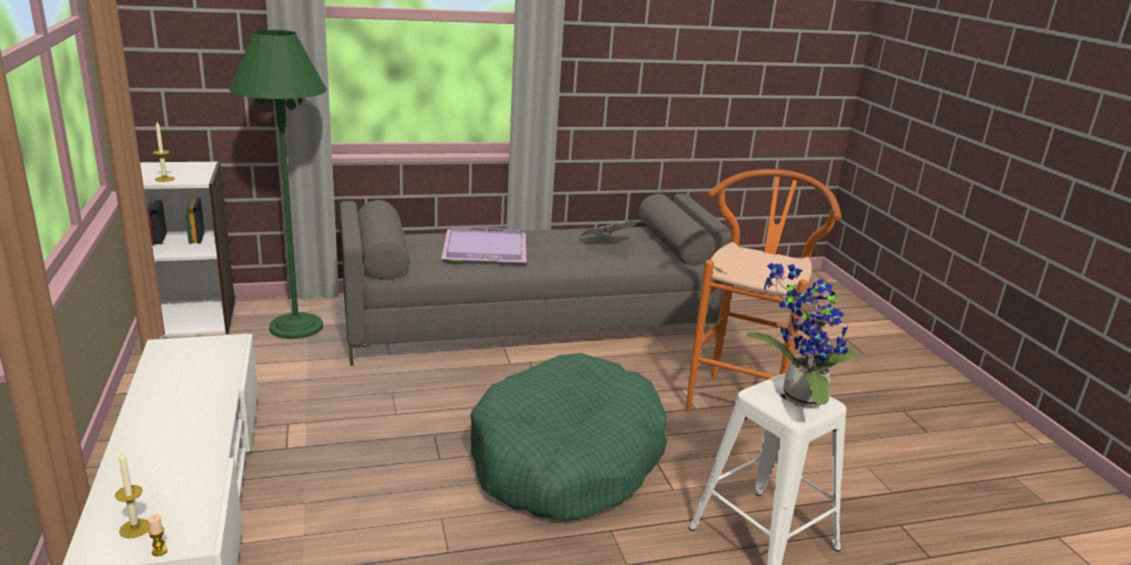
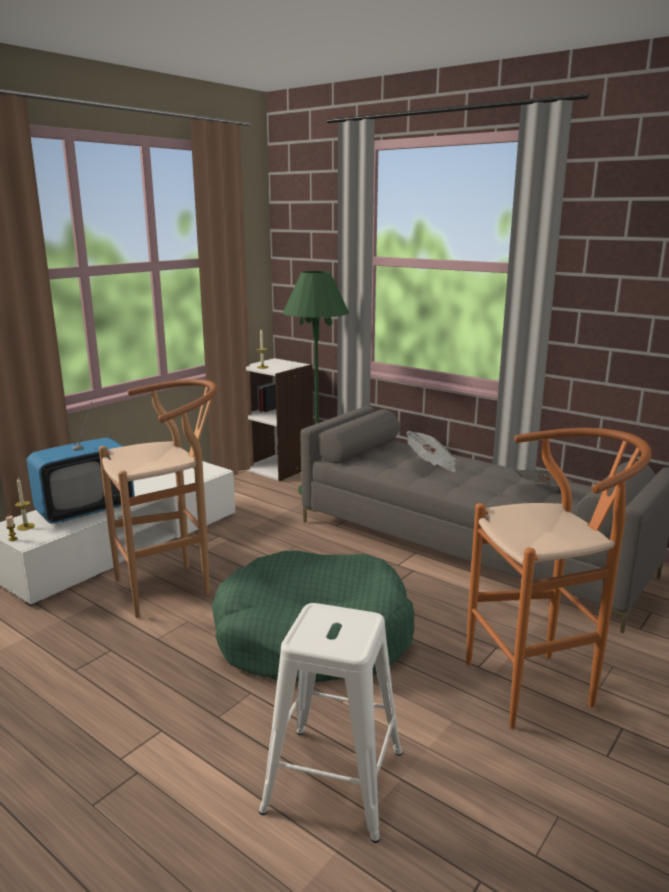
camera: 55 degrees right, 5 degrees down
purple tray [441,226,527,263] -> newspaper [406,431,456,472]
potted plant [746,263,855,408] -> none
none -> television [26,402,135,524]
none -> brown stool [99,379,217,618]

